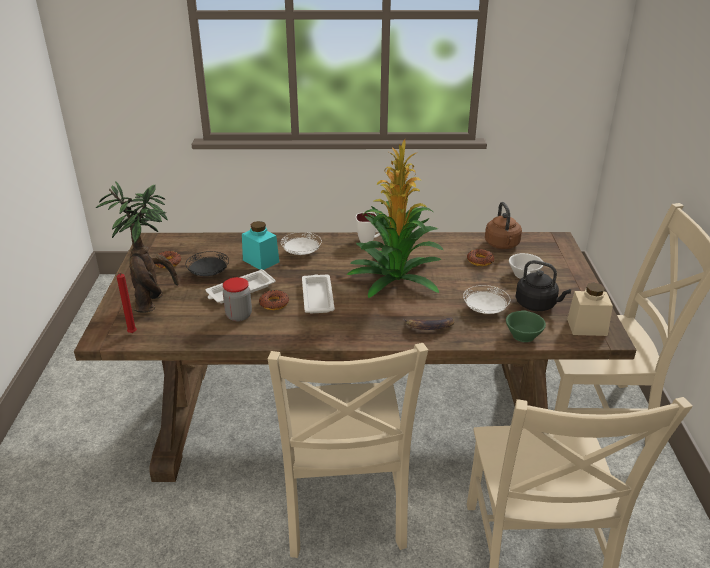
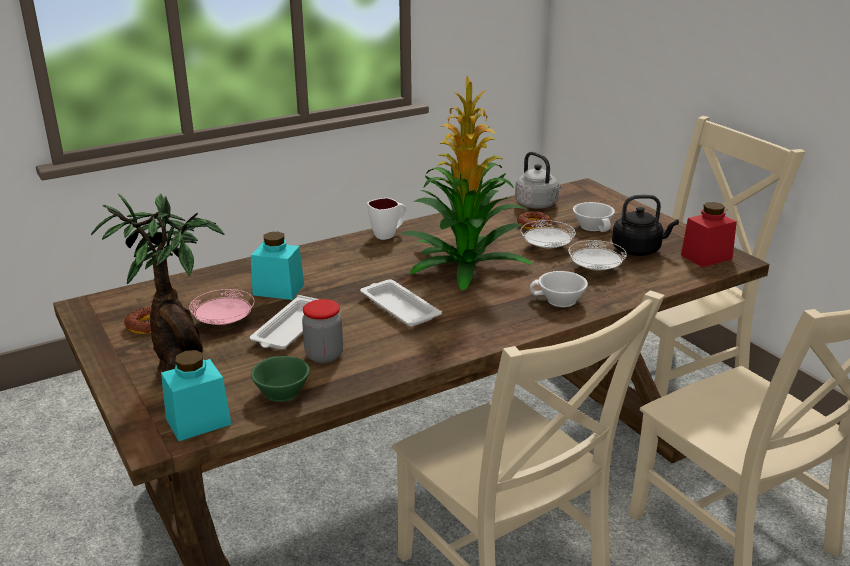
camera: 30 degrees left, 5 degrees down
red candle [117,273,137,333] -> turquoise jar [161,350,232,441]
black plate [186,251,229,276] -> pink plate [189,289,255,325]
donut [259,290,289,310] -> none
white plate [281,232,322,255] -> white plate moved to [521,220,576,248]
banana [403,318,454,330] -> white cup [530,271,588,307]
brown kettle [485,202,522,249] -> grey kettle [515,152,562,209]
green cup [506,310,546,342] -> green cup moved to [251,356,310,402]
beige jar [567,282,613,336] -> red jar [681,202,737,267]

